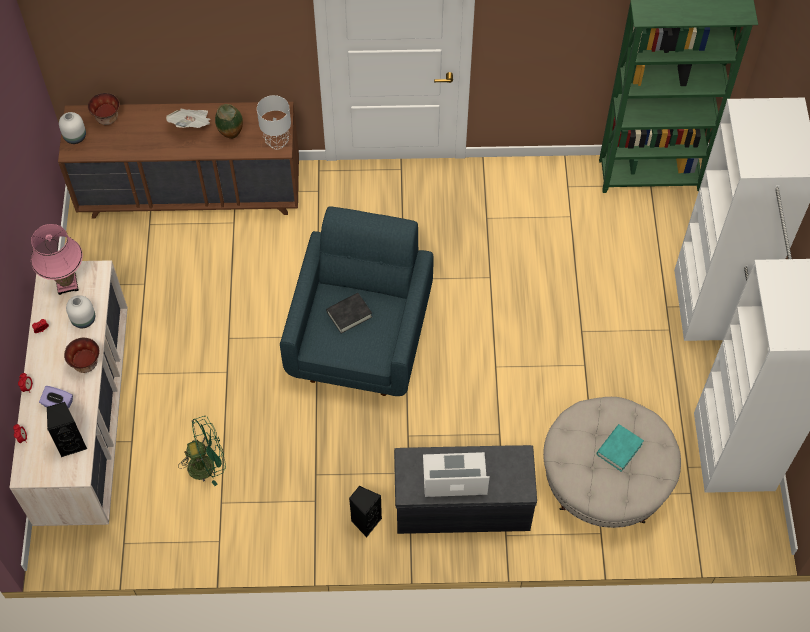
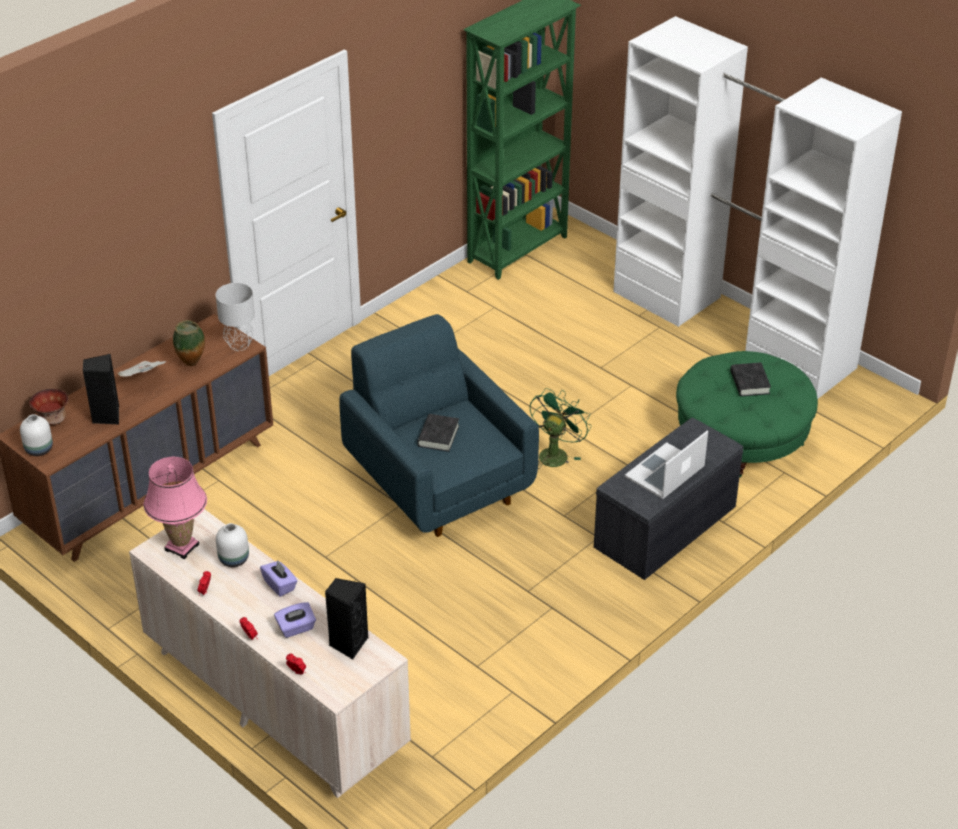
camera: 45 degrees left, 20 degrees down
bowl [64,338,100,373] -> purple tissue box [260,560,297,597]
green fan [178,416,226,486] -> green fan moved to [530,388,591,469]
black speaker [349,486,382,537] -> black speaker moved to [83,354,119,425]
beige ottoman [543,397,681,528] -> green ottoman [676,351,818,478]
turquoise book [597,424,644,472] -> black book [730,362,771,396]

